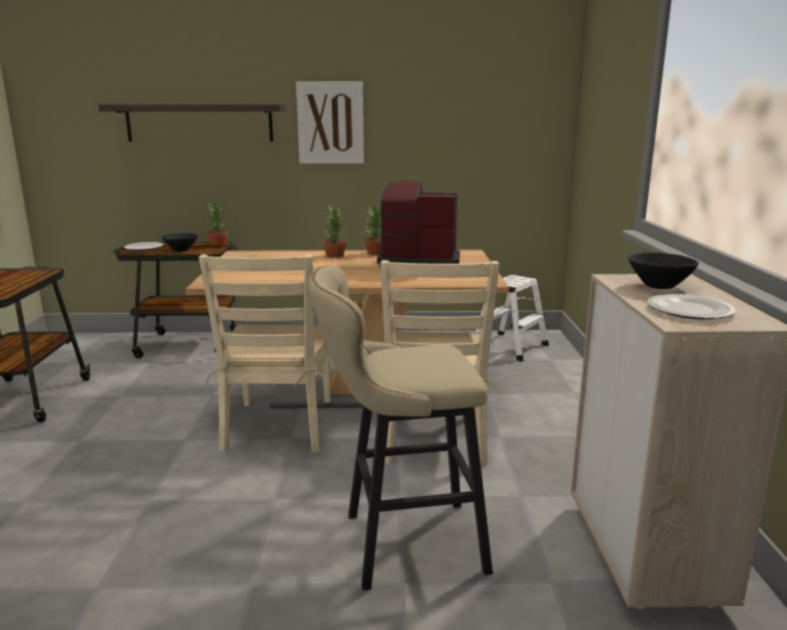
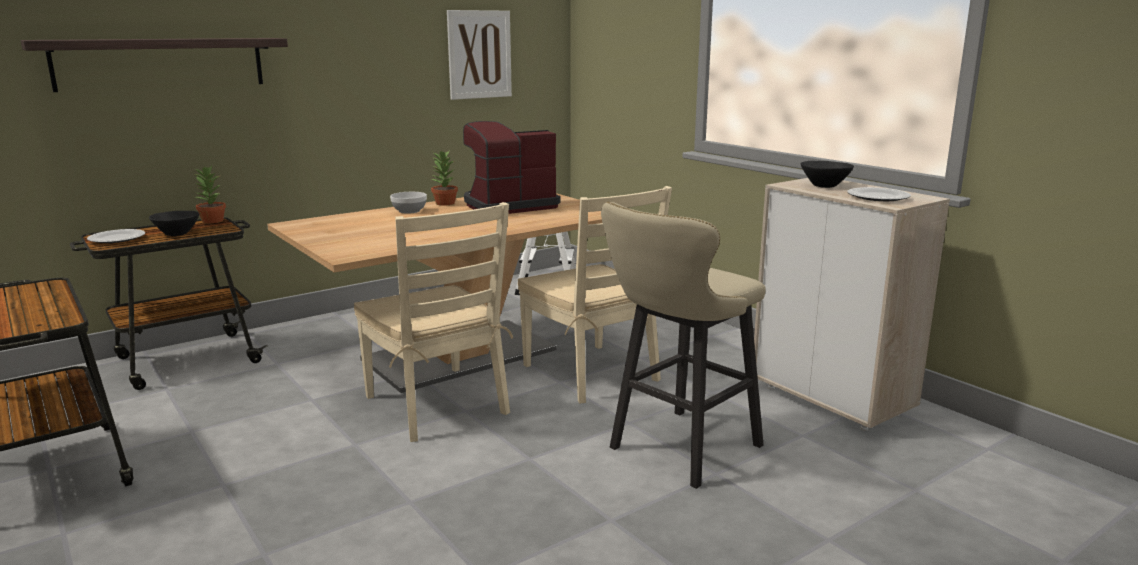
camera: 35 degrees left, 0 degrees up
picture [296,81,364,164] -> picture moved to [447,10,512,100]
potted plant [322,206,347,257] -> bowl [390,192,427,214]

